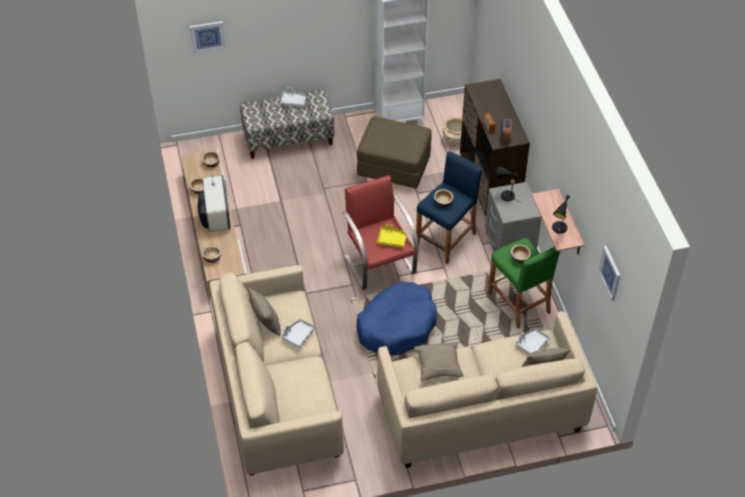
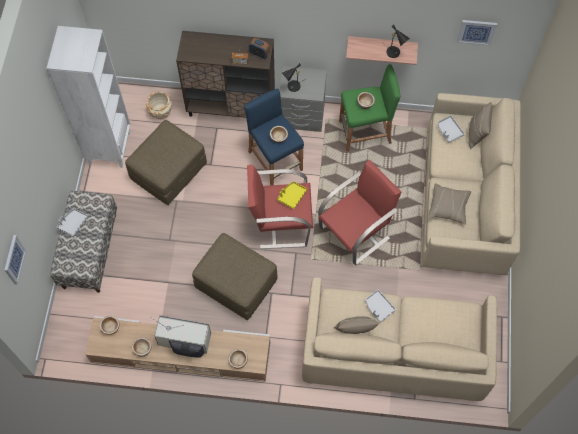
camera: 70 degrees left, 15 degrees up
blue dog bed [357,282,437,355] -> red armchair [318,160,401,265]
none -> brown ottoman [192,233,277,320]

